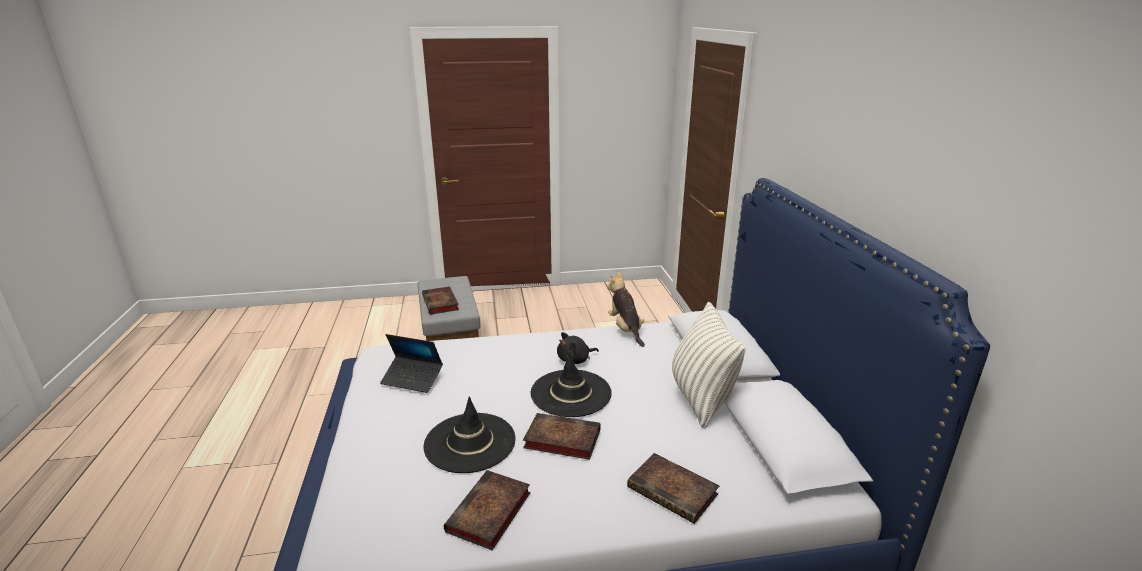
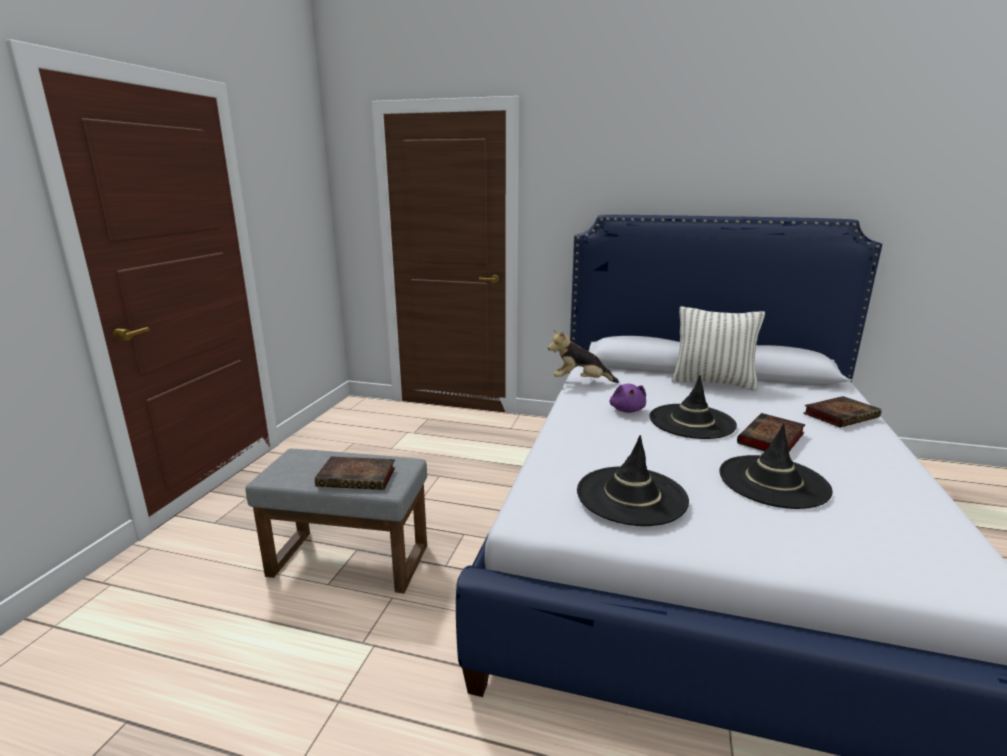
camera: 65 degrees left, 5 degrees down
laptop [380,334,443,393] -> black hat [577,435,689,526]
book [444,470,531,550] -> none
black plush toy [557,332,599,364] -> purple plush toy [610,384,646,413]

